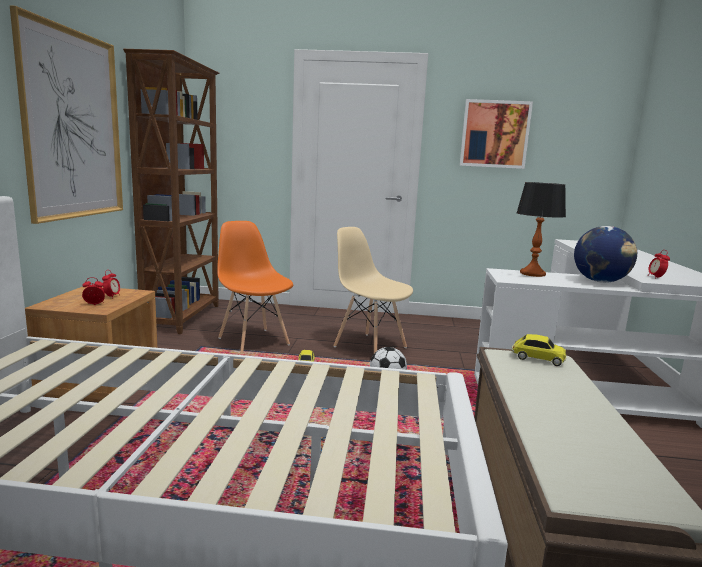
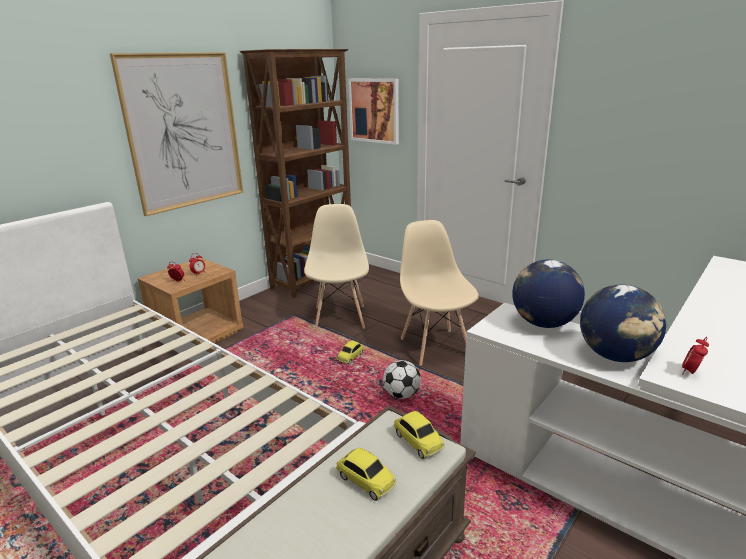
camera: 35 degrees right, 10 degrees up
orange chair [217,221,293,354] -> beige chair [304,204,369,330]
picture [460,99,533,169] -> picture moved to [348,79,399,145]
table lamp [516,182,566,277] -> globe [512,260,585,328]
none -> toy car [336,448,397,501]

